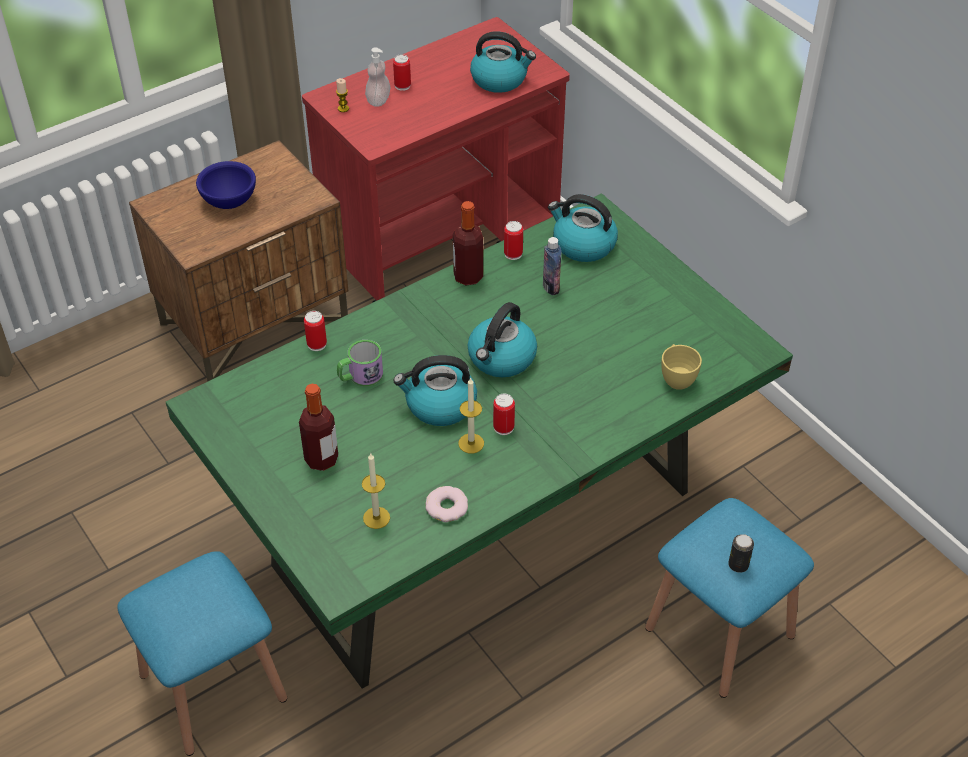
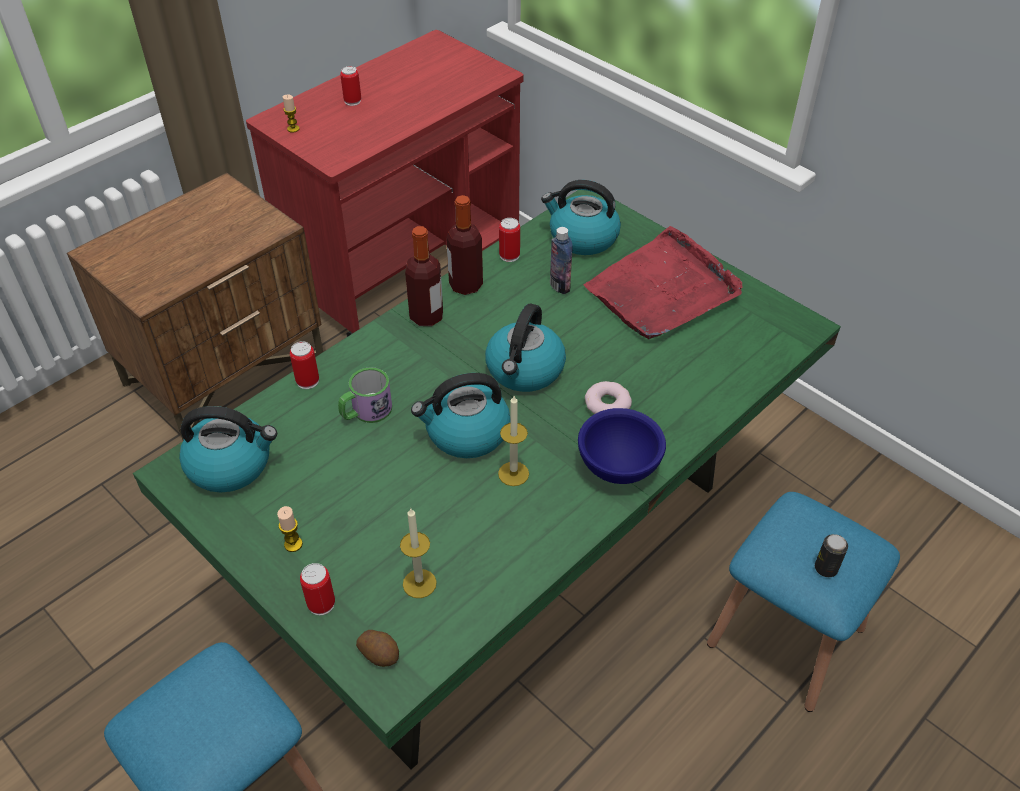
camera: 10 degrees left, 0 degrees up
blue bowl [196,161,256,209] -> blue bowl moved to [578,408,666,484]
bottle [299,383,338,471] -> bottle moved to [405,226,443,326]
soap dispenser [365,47,390,107] -> none
donut [426,486,468,522] -> donut moved to [585,381,632,414]
kettle [470,31,536,93] -> kettle moved to [179,406,277,493]
can [493,394,515,435] -> can moved to [300,563,335,615]
yellow cup [661,344,702,390] -> none
none -> candle [277,506,303,552]
none -> potato [356,630,399,667]
none -> red tray [584,226,743,339]

